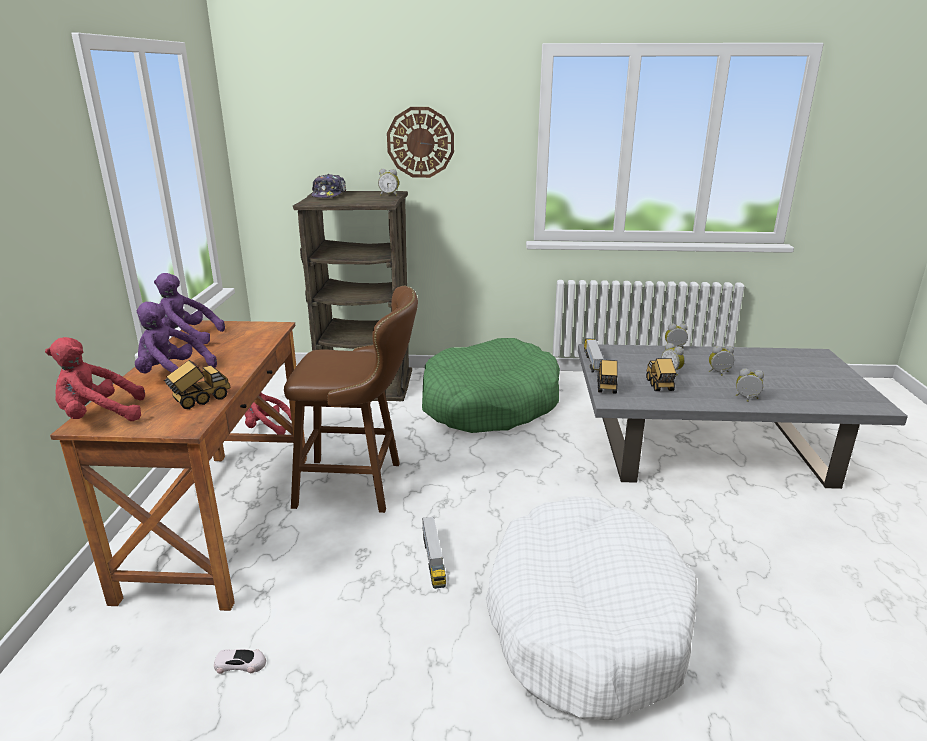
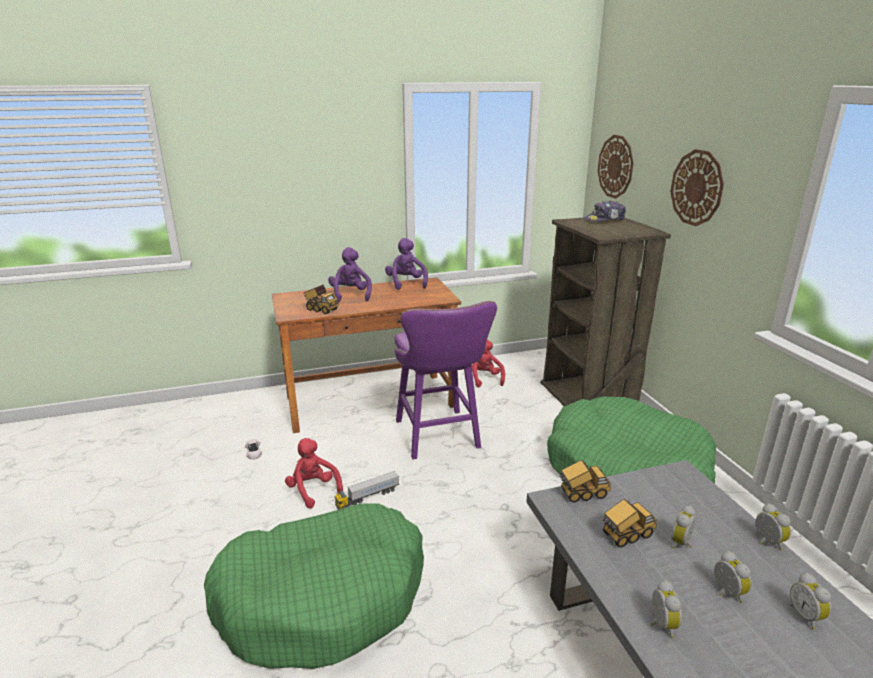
camera: 70 degrees right, 0 degrees up
red plush toy [45,337,145,421] -> red plush toy moved to [285,438,343,509]
brown stool [284,286,418,513] -> purple stool [395,301,497,460]
alarm clock [378,169,399,196] -> alarm clock moved to [790,572,831,630]
white dog bed [486,496,697,720] -> green dog bed [204,503,424,669]
toy truck [584,338,604,372] -> none
none -> wall clock [598,135,634,199]

